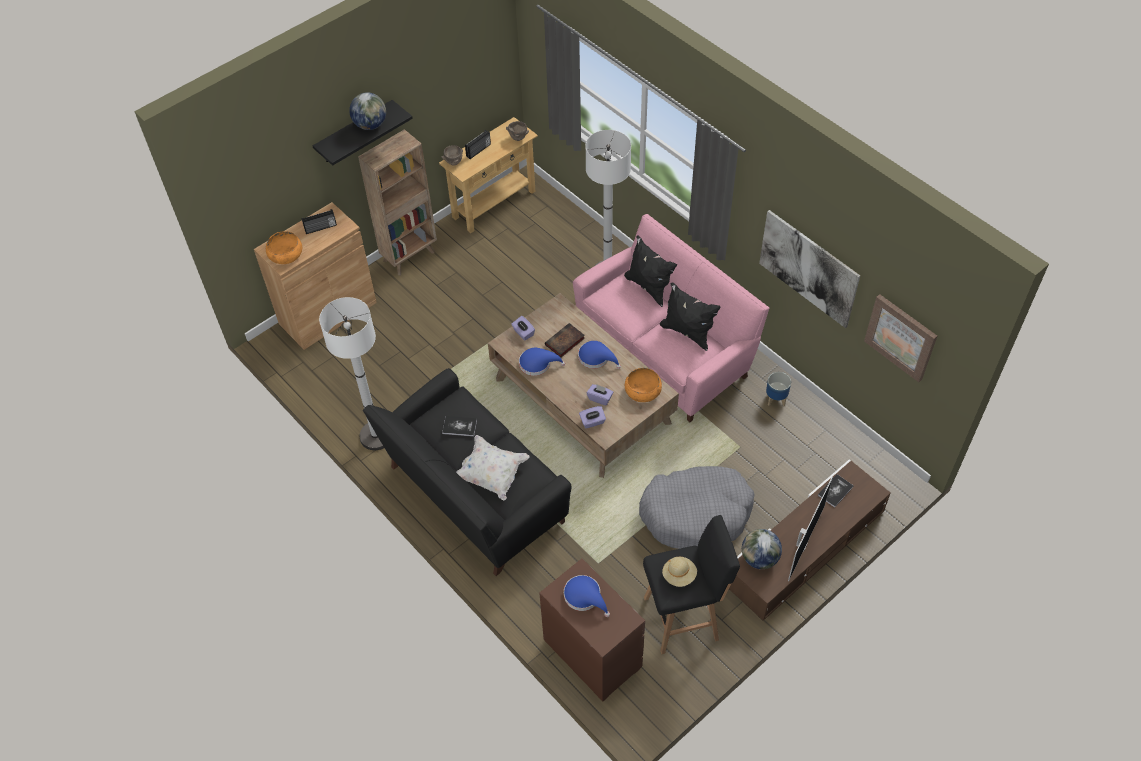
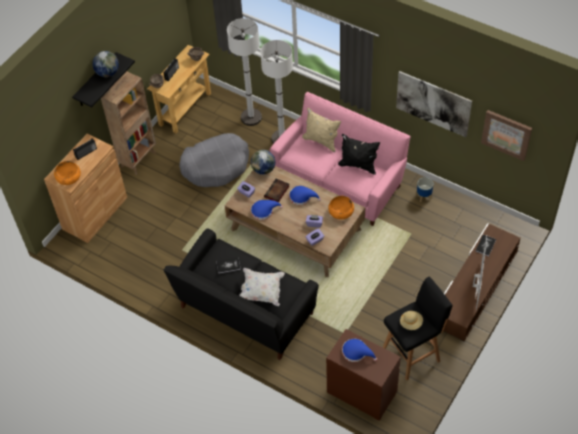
camera: 15 degrees left, 0 degrees up
white floor lamp [319,297,384,450] -> white floor lamp moved to [227,18,262,126]
black pillow [624,235,677,307] -> beige pillow [302,108,341,153]
grey dog bed [639,466,754,549] -> grey dog bed moved to [179,133,249,187]
globe [742,529,782,569] -> globe moved to [251,150,275,175]

